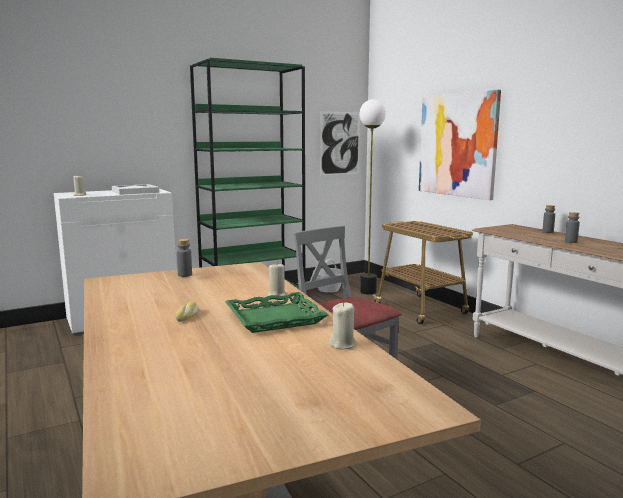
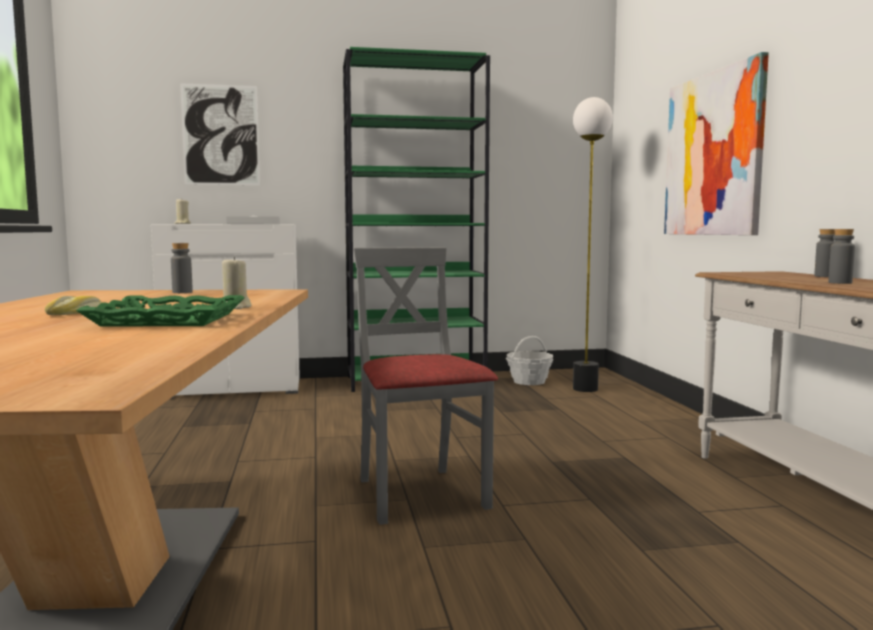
camera: 20 degrees right, 5 degrees down
picture [320,111,360,175] -> picture moved to [180,83,260,185]
beige candle [329,302,357,349] -> none
cart [372,221,473,324] -> none

